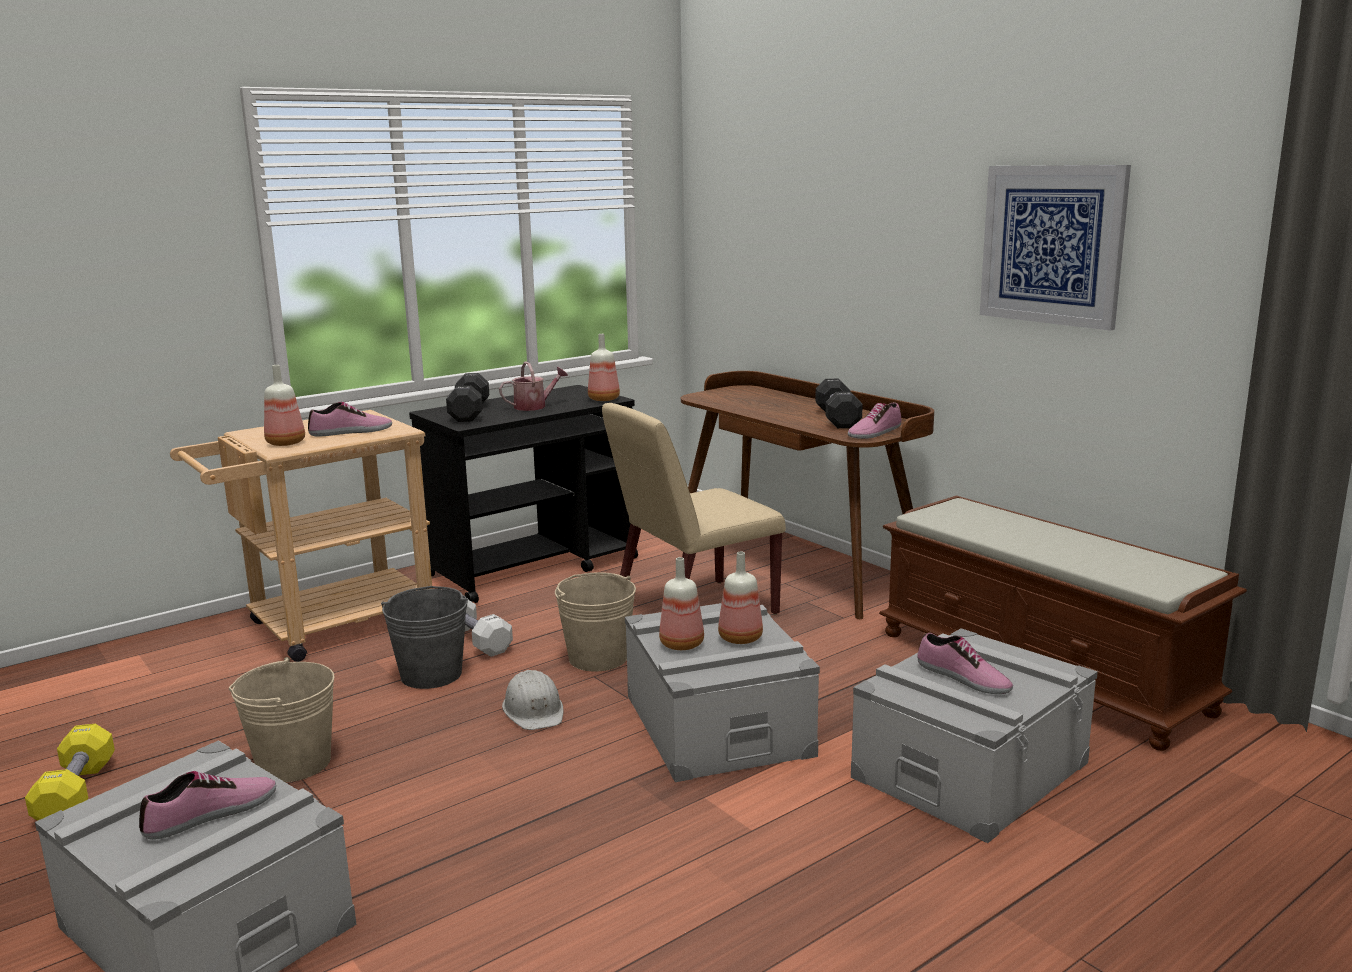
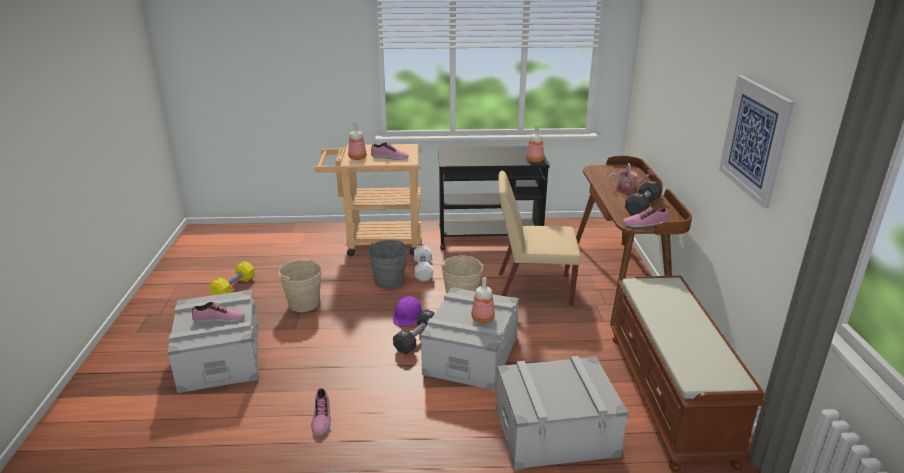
camera: 35 degrees right, 10 degrees up
black dumbbell [446,373,489,422] -> black dumbbell moved to [393,310,435,354]
watering can [499,362,568,411] -> watering can moved to [609,163,654,193]
white hard hat [502,670,564,730] -> purple hard hat [393,296,423,327]
bottle [659,557,704,650] -> none
shoe [917,633,1013,694] -> shoe moved to [311,388,331,436]

